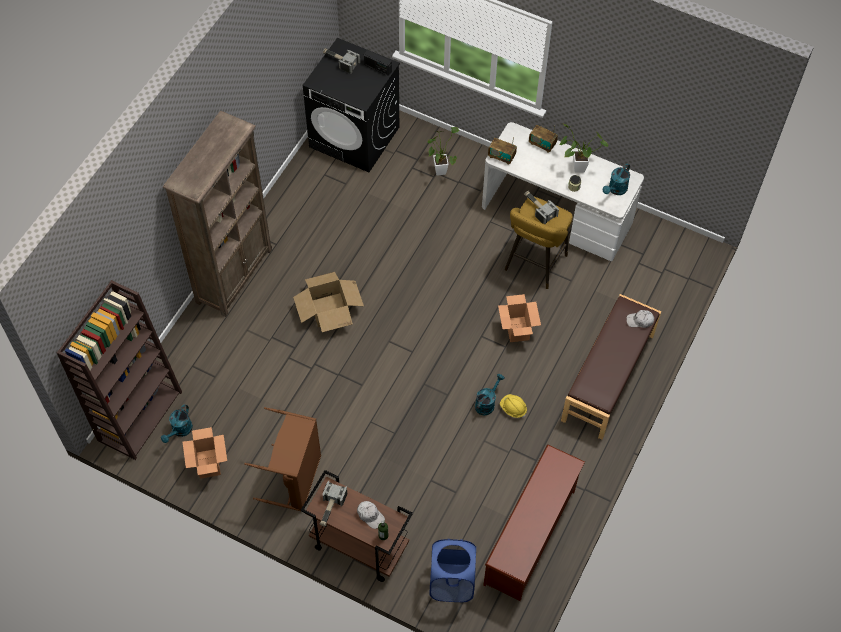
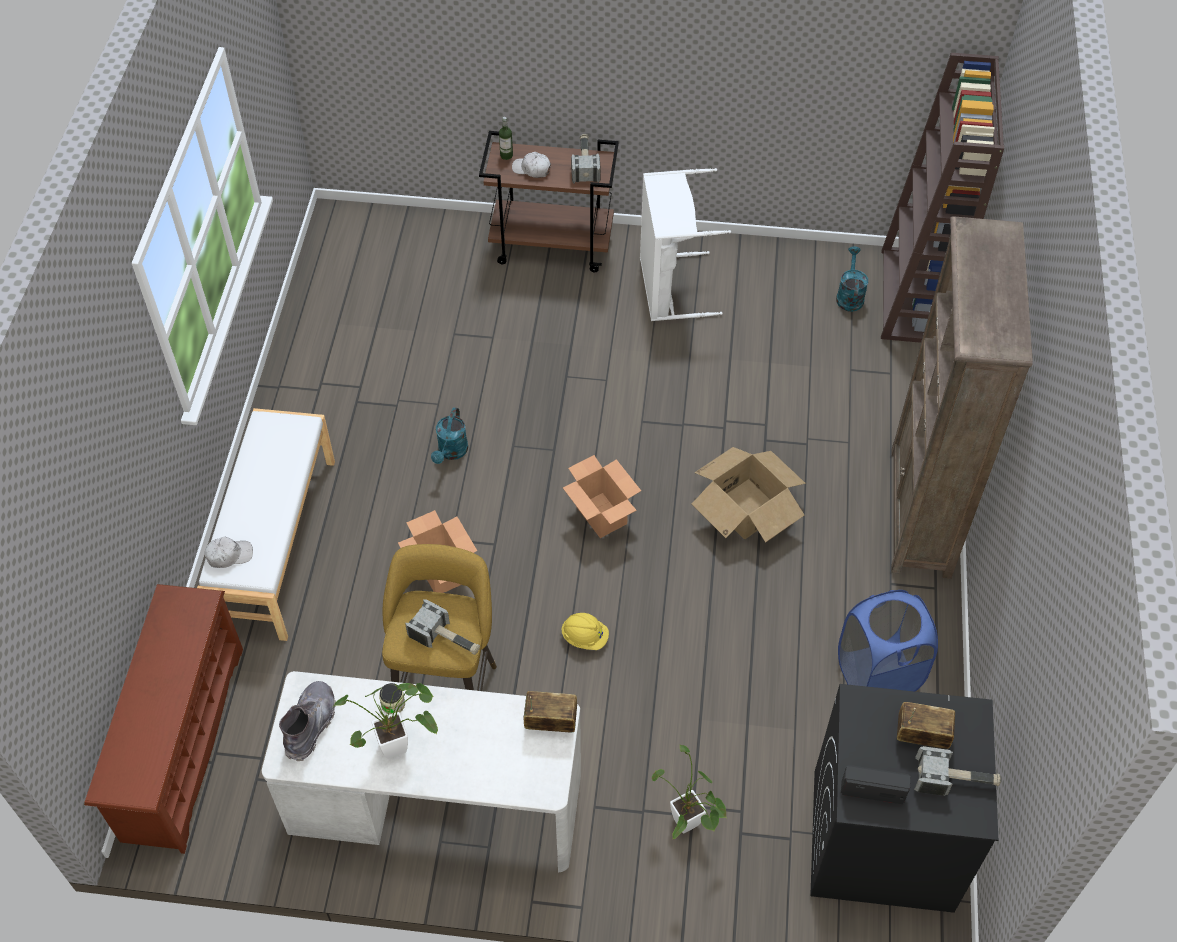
camera: 160 degrees right, 5 degrees down
cardboard box [183,427,227,479] -> cardboard box moved to [563,455,641,538]
brown laundry basket [244,407,321,512] -> white laundry basket [640,168,731,321]
blue laundry basket [430,539,476,602] -> blue laundry basket moved to [838,590,938,692]
brown shoe rack [483,444,585,601] -> brown shoe rack moved to [84,584,243,854]
yellow hard hat [500,394,527,418] -> yellow hard hat moved to [561,613,609,650]
radio [529,125,558,153] -> radio moved to [897,702,955,749]
brown bench [561,294,661,440] -> white bench [197,408,335,641]
turquoise watering can [603,163,630,195] -> grey boot [279,681,336,761]

